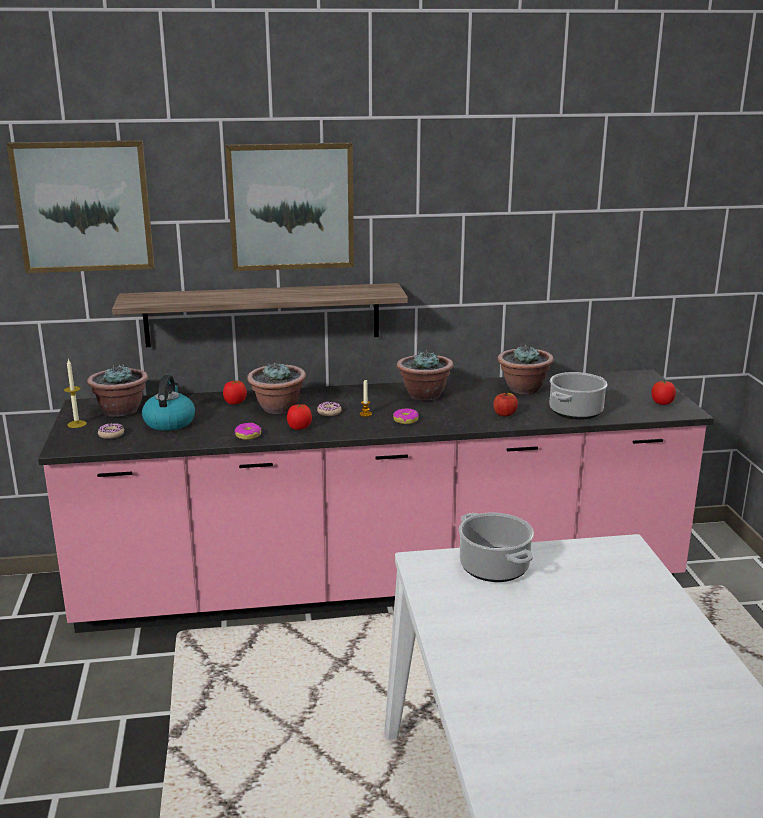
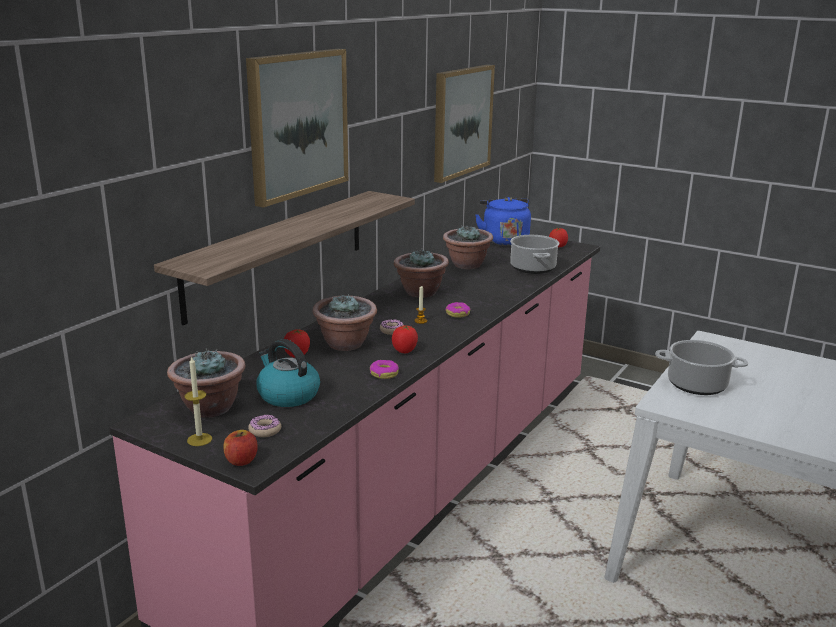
camera: 50 degrees left, 0 degrees up
picture [7,140,155,273] -> picture moved to [434,65,495,183]
apple [493,393,518,417] -> apple moved to [223,430,258,466]
none -> blue kettle [475,197,531,246]

